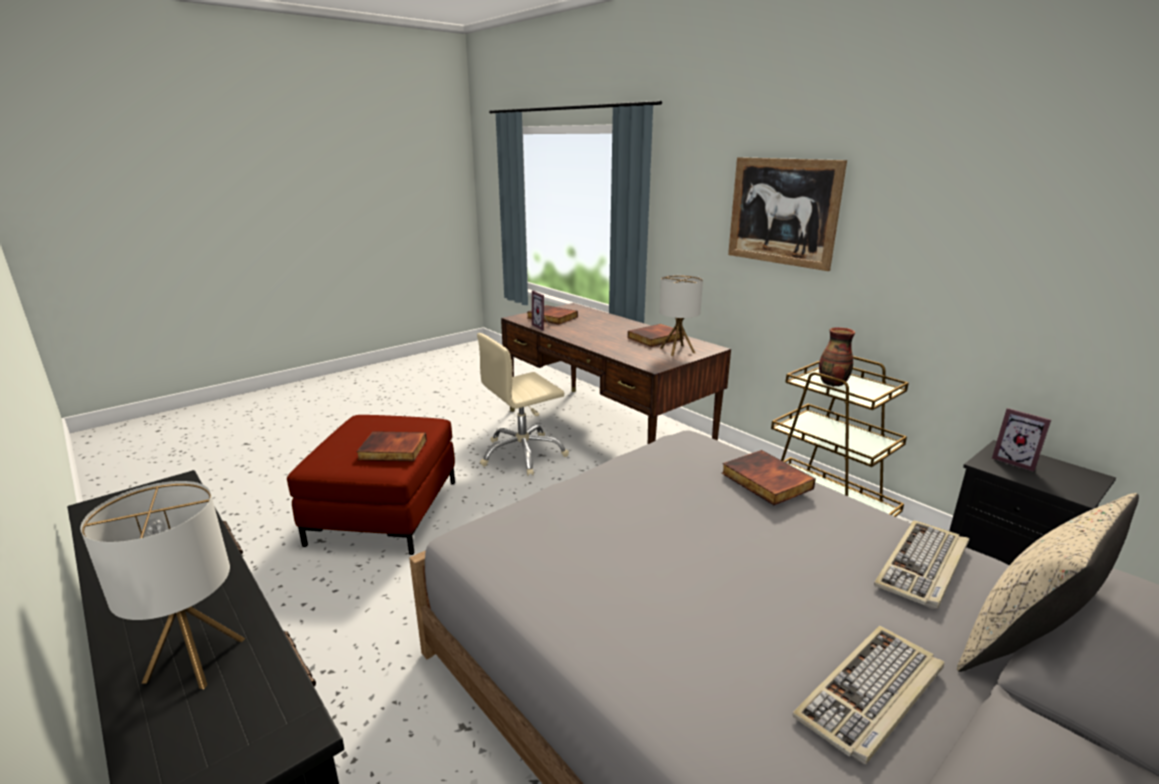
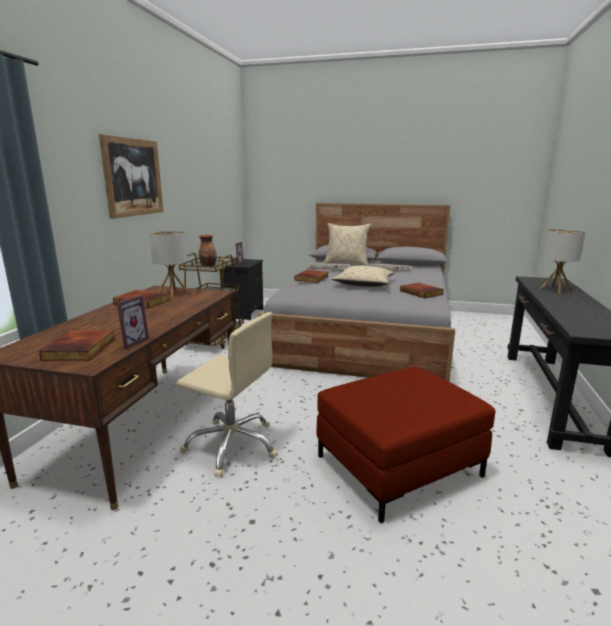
camera: 125 degrees left, 5 degrees down
book [356,431,427,461] -> book moved to [400,283,444,298]
none -> beige pillow [331,266,395,287]

